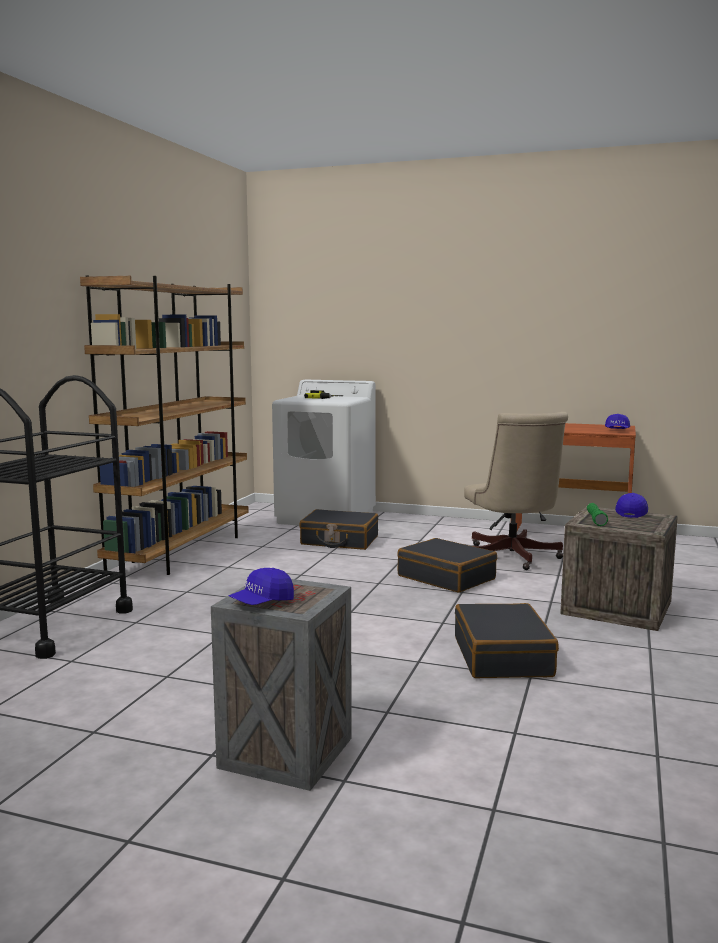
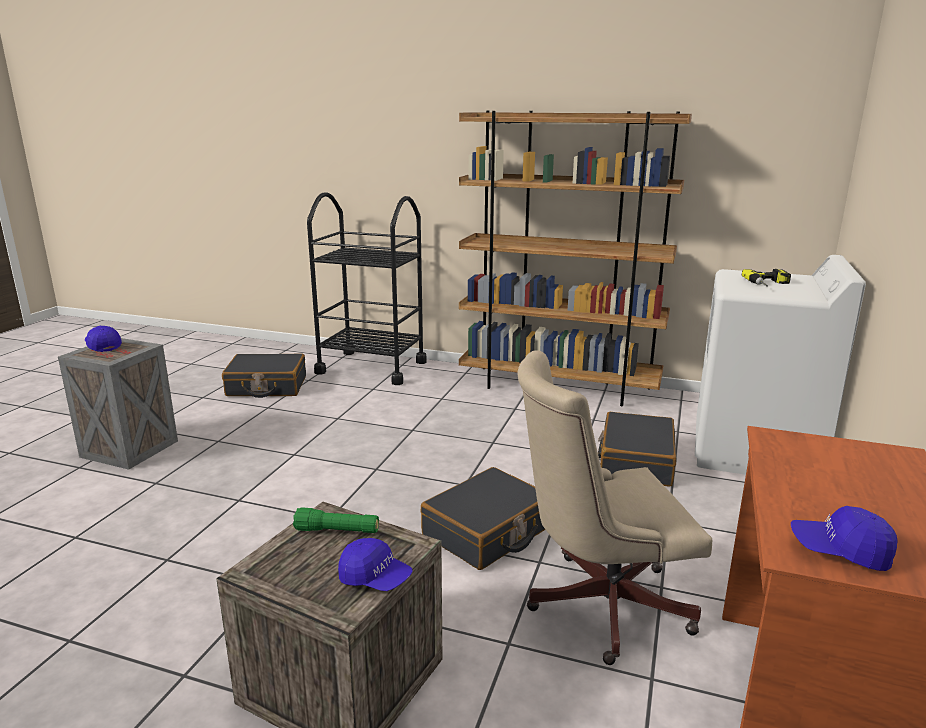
camera: 90 degrees right, 10 degrees up
black suitcase [455,603,559,678] -> black suitcase moved to [222,354,306,398]

